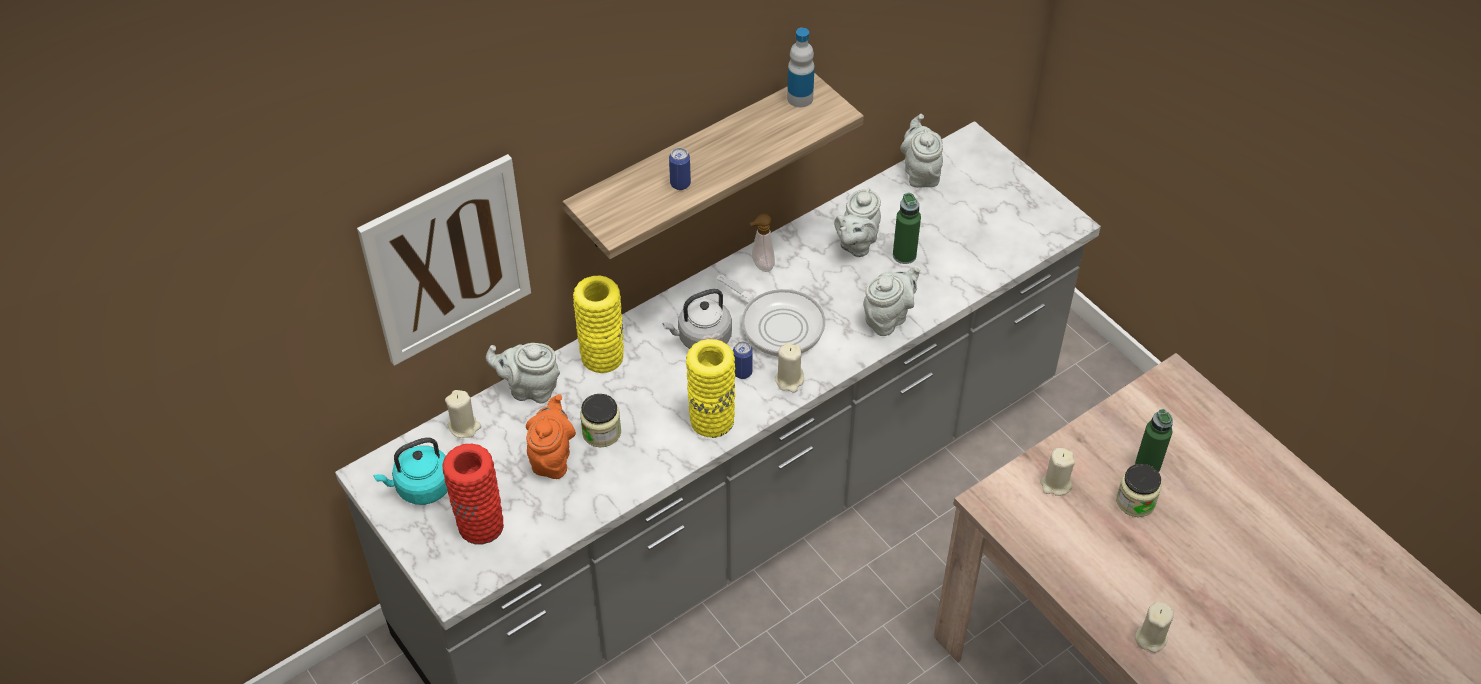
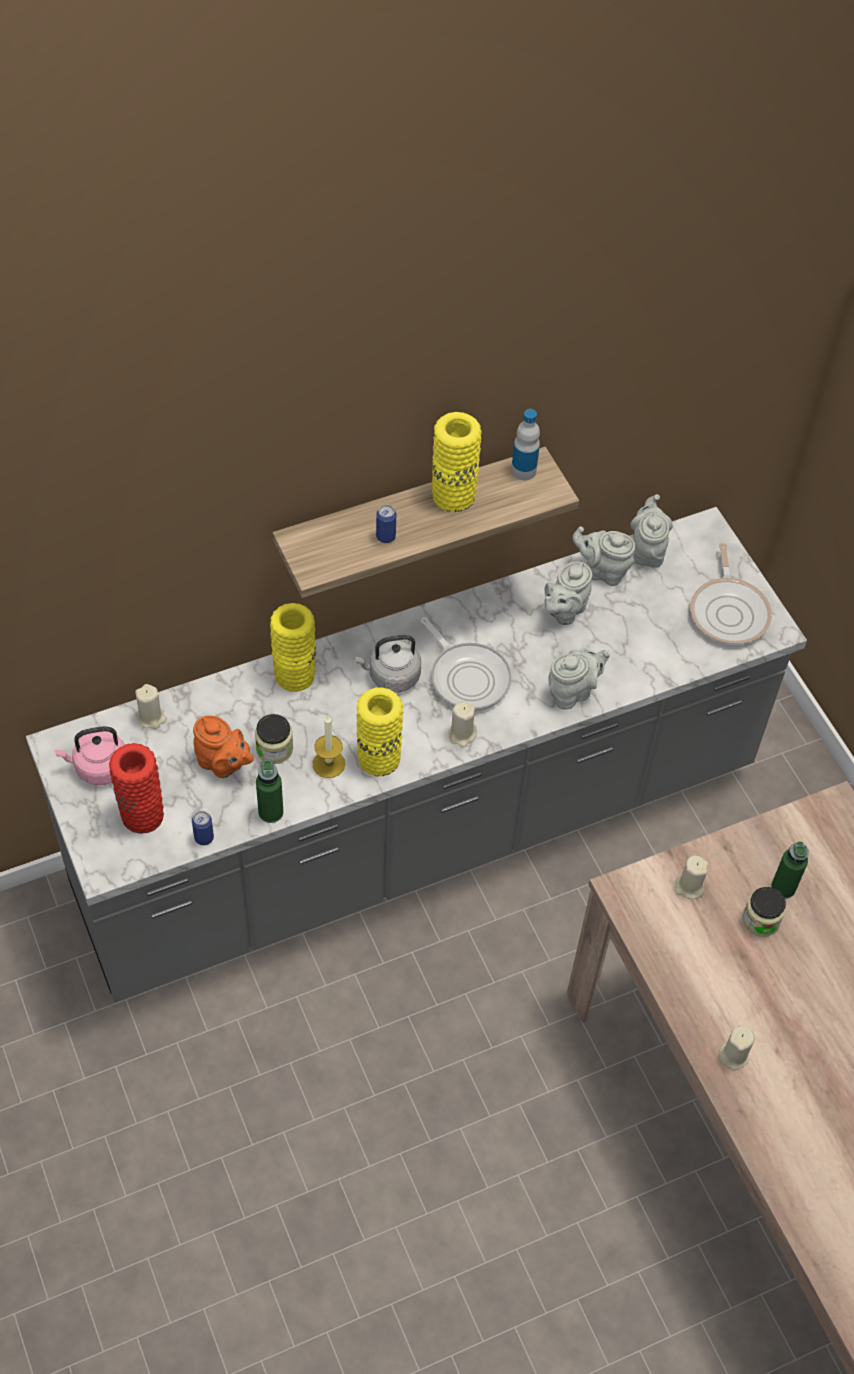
camera: 10 degrees right, 5 degrees up
picture [357,154,531,366] -> none
turquoise kettle [373,437,448,505] -> pink kettle [55,726,125,785]
grey teapot [486,343,560,404] -> grey teapot moved to [572,526,635,586]
orange teapot [526,394,576,479] -> orange teapot turned 105 degrees clockwise [193,715,254,778]
can [733,341,753,379] -> can moved to [192,811,214,845]
soap dispenser [750,214,775,272] -> none
green bottle [893,193,921,264] -> green bottle moved to [256,759,283,823]
none -> candle [313,716,345,778]
none -> yellow vase [432,412,482,512]
none -> frying pan [690,543,772,644]

